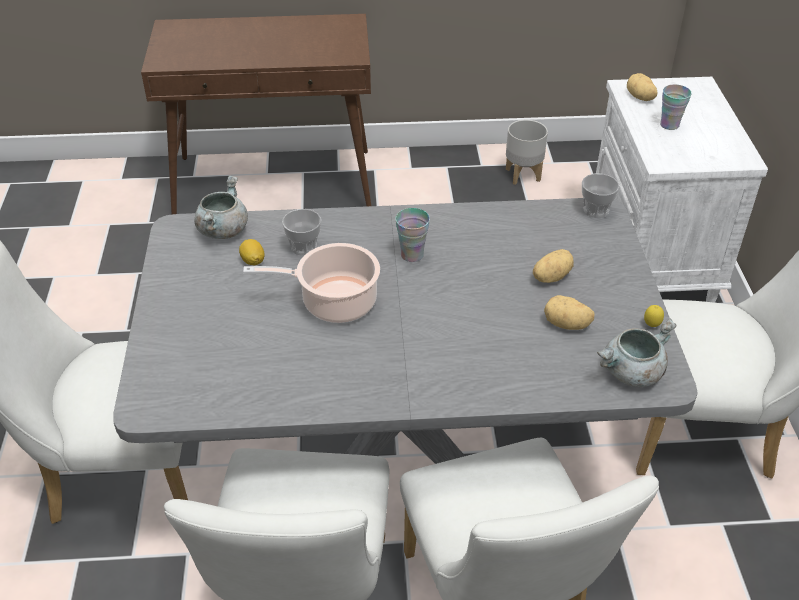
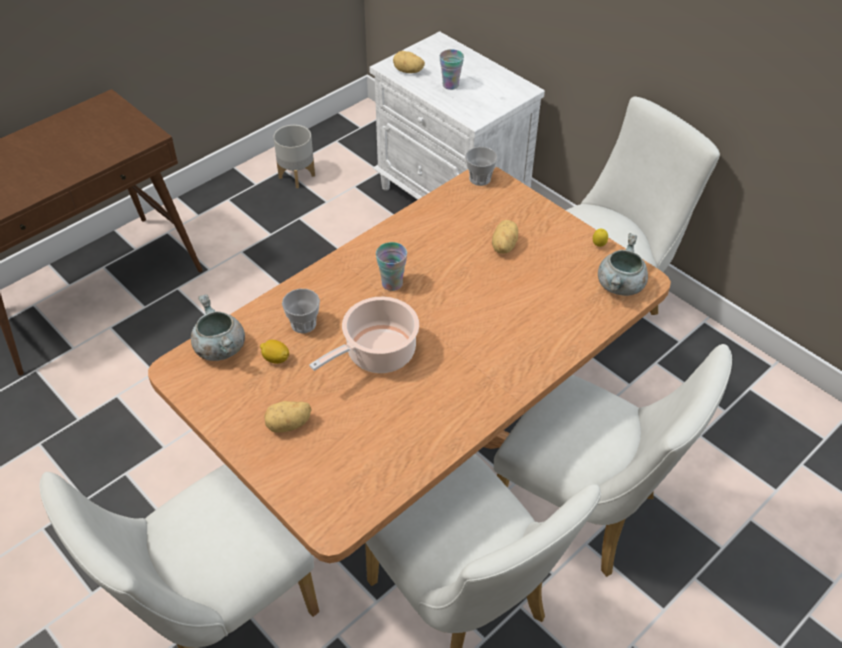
camera: 40 degrees left, 5 degrees up
grey dining table [113,198,698,464] -> brown dining table [148,167,671,563]
potato [544,295,595,330] -> potato moved to [264,401,312,433]

